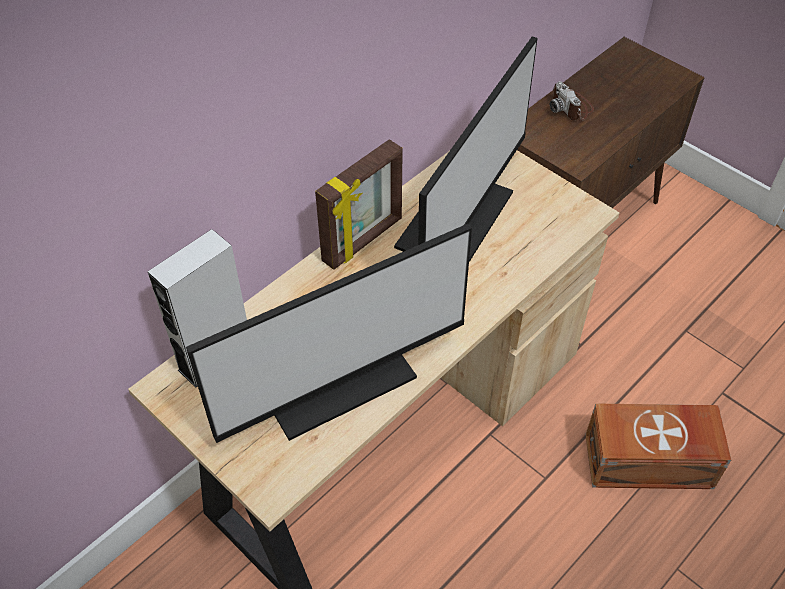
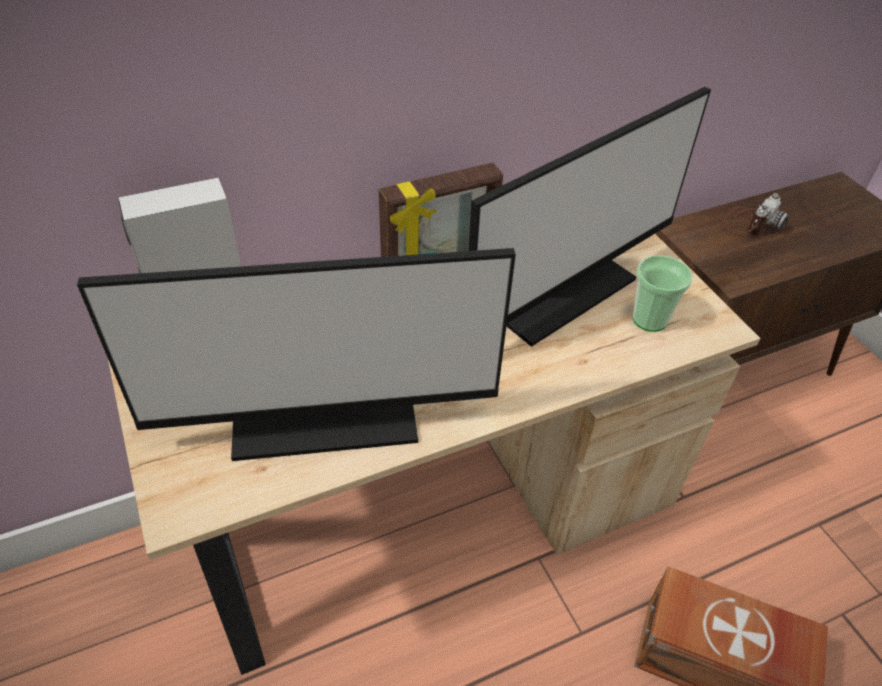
camera: 20 degrees right, 5 degrees down
camera [550,81,594,120] -> camera turned 135 degrees counterclockwise [723,193,789,235]
none -> cup [632,255,692,332]

